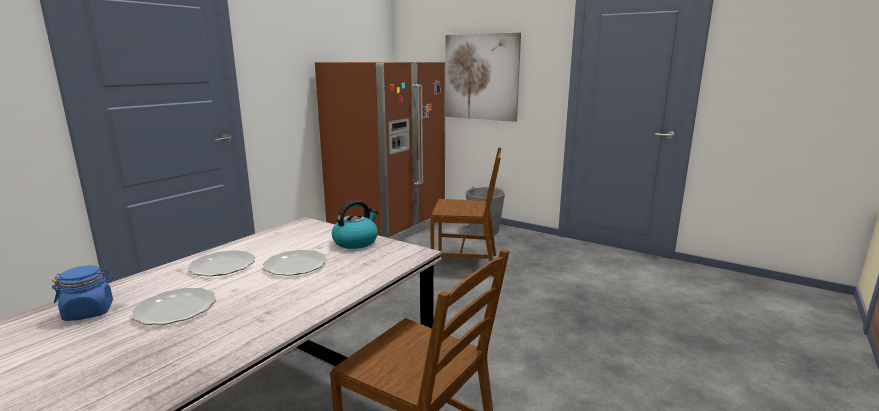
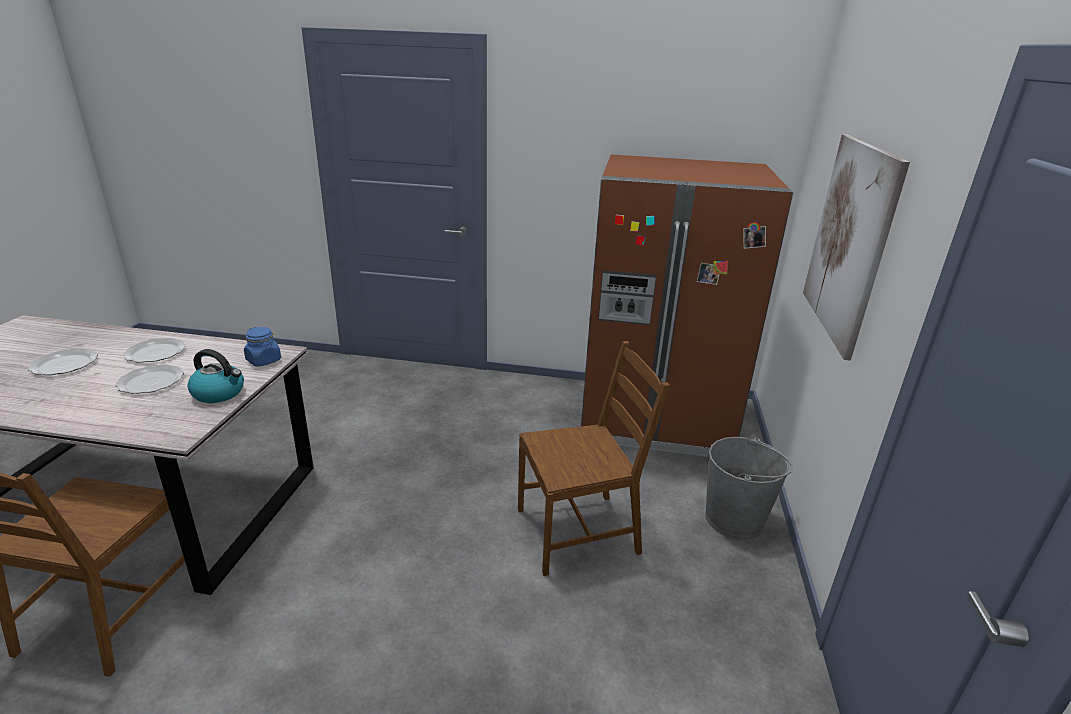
camera: 65 degrees right, 10 degrees up
blue jar [52,265,113,321] -> blue jar moved to [244,327,281,367]
brown chair [430,148,501,276] -> brown chair turned 90 degrees counterclockwise [518,341,670,576]

